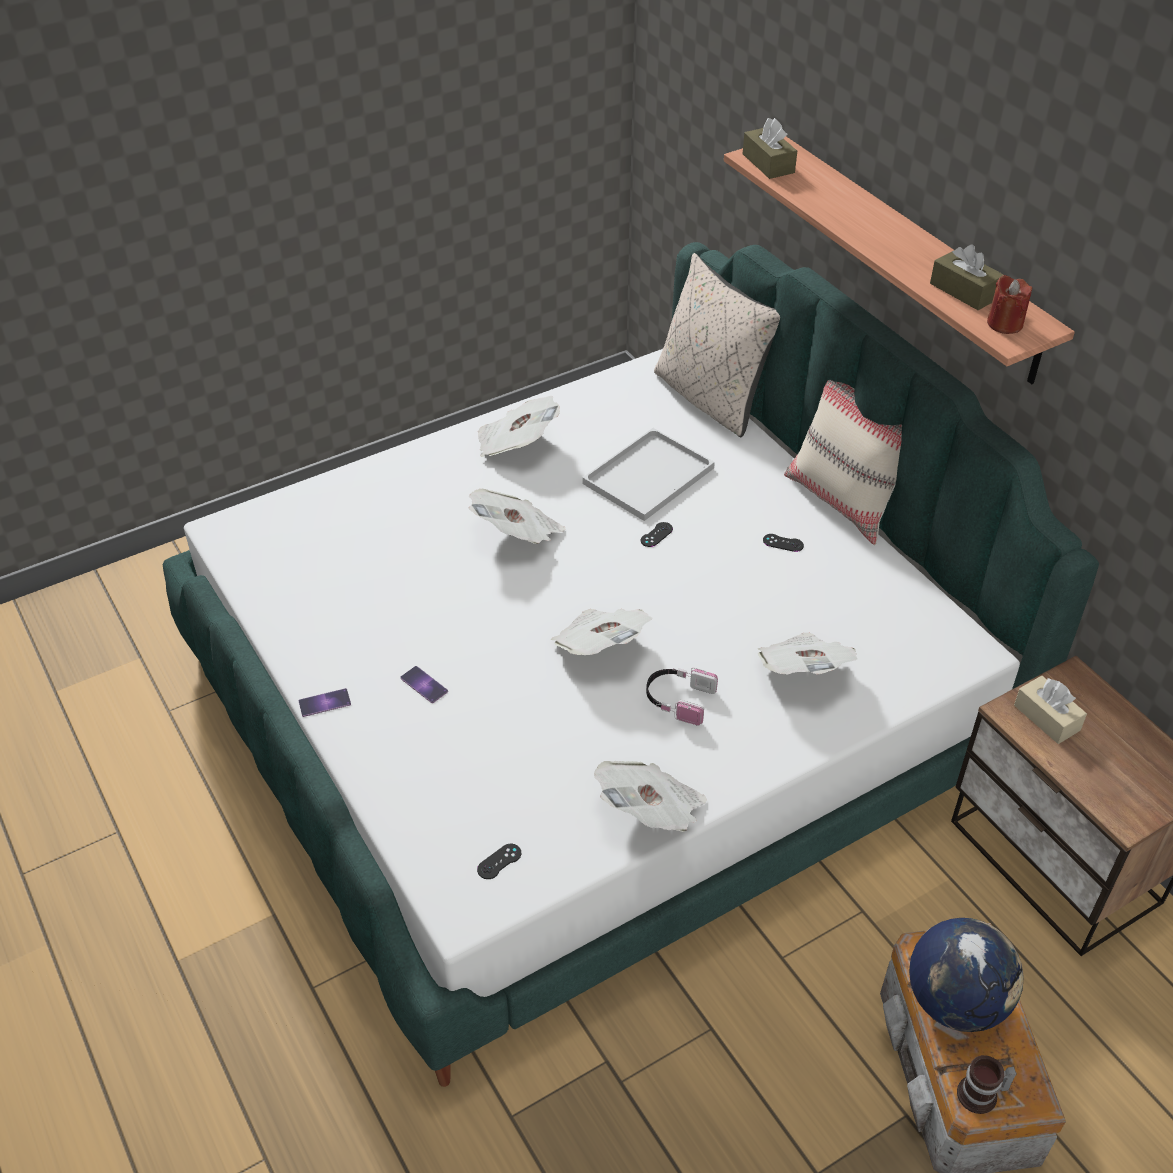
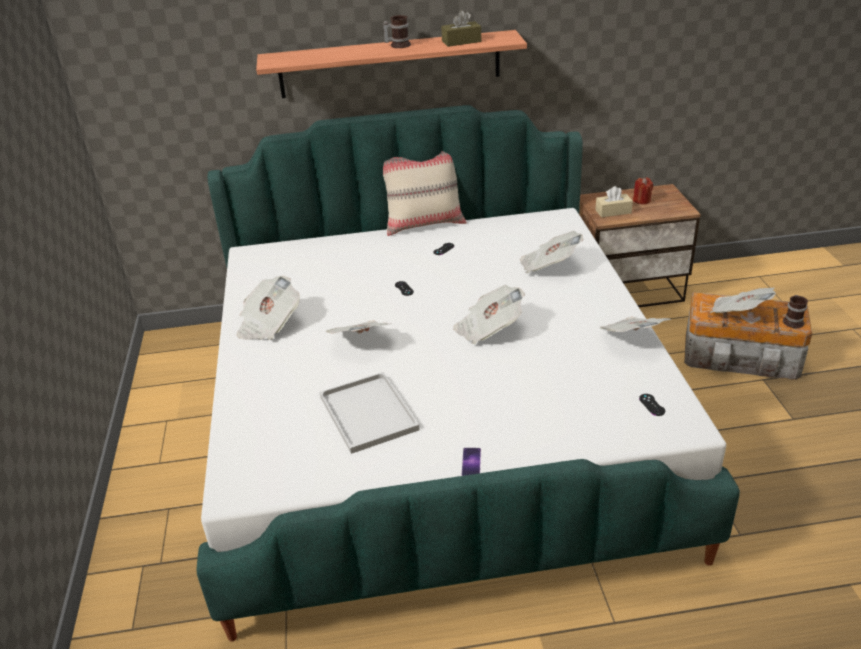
camera: 65 degrees left, 10 degrees down
phone [400,666,448,703] -> none
white tray [583,428,715,521] -> white tray moved to [319,372,420,454]
headphones [646,668,718,726] -> none
beige pillow [654,253,780,437] -> none
brown tissue box [743,118,797,179] -> none
globe [909,918,1024,1032] -> newspaper [710,288,776,313]
red candle [987,275,1032,334] -> red candle moved to [633,178,653,204]
none -> mug [383,15,411,48]

